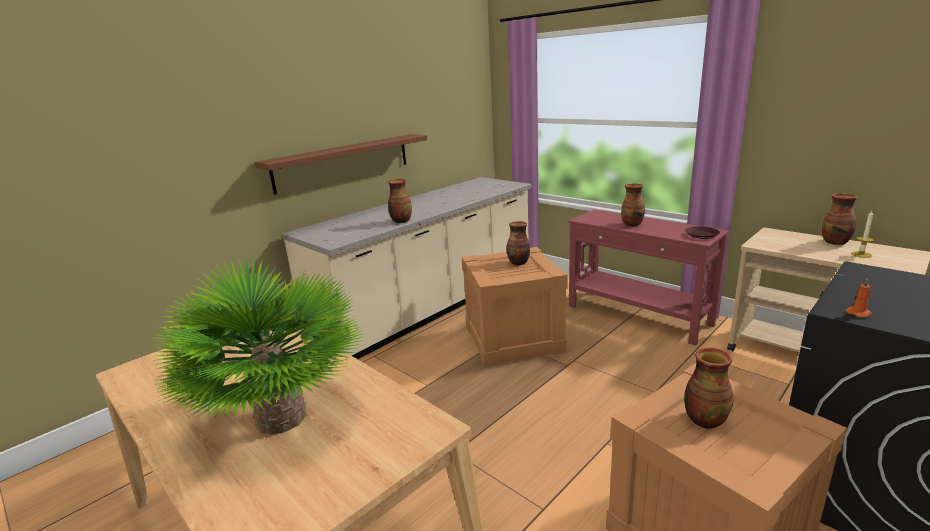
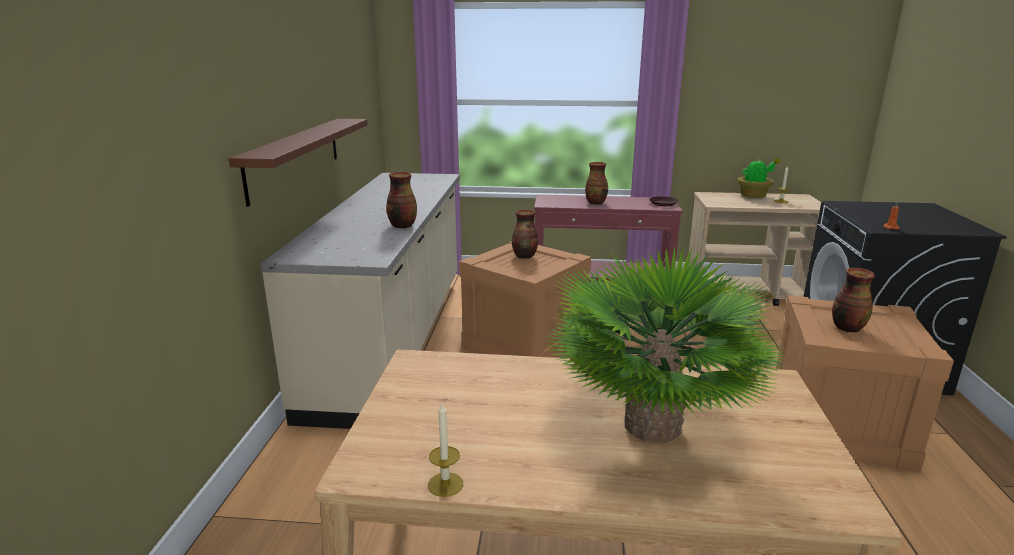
camera: 40 degrees left, 0 degrees up
vase [822,193,857,245] -> potted plant [737,157,781,198]
none -> candle [428,404,463,497]

